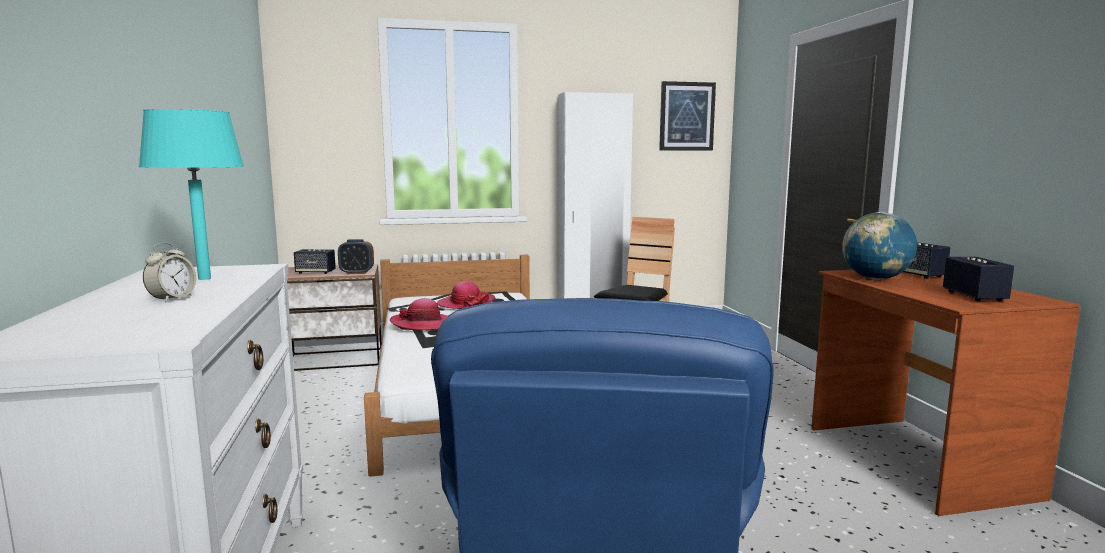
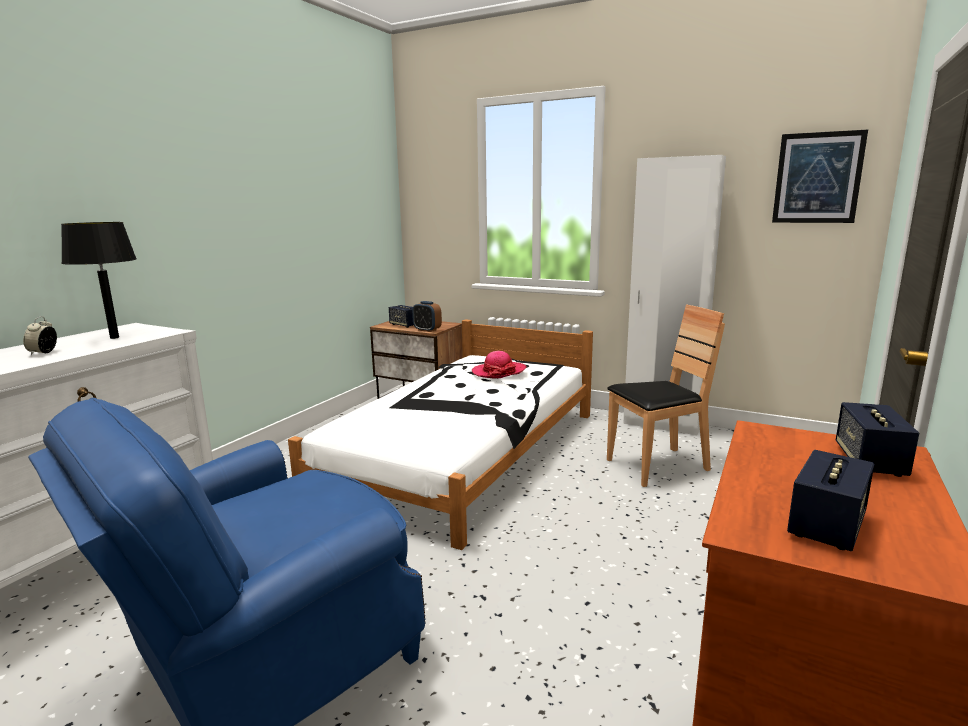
camera: 40 degrees right, 5 degrees up
turquoise table lamp [139,109,244,280] -> black table lamp [61,222,137,339]
alarm clock [143,242,196,302] -> alarm clock turned 120 degrees clockwise [23,316,57,355]
hat [390,298,448,330] -> none
globe [842,212,917,280] -> none

